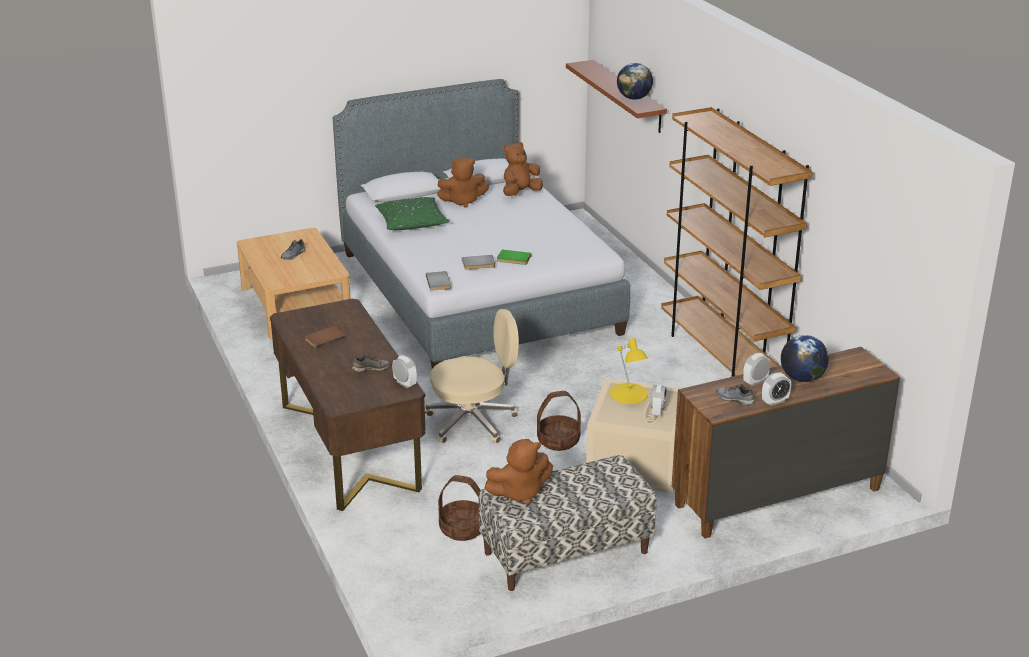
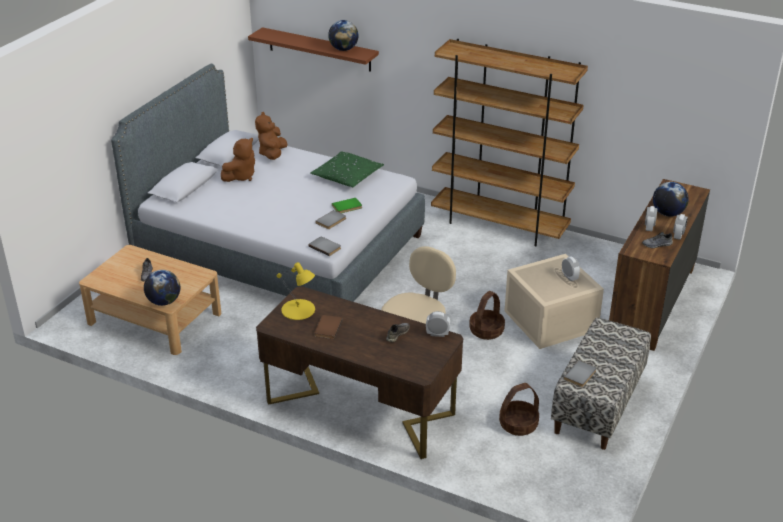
camera: 40 degrees left, 5 degrees up
green pillow [375,197,450,230] -> green pillow moved to [310,151,384,187]
brown plush toy [485,439,553,505] -> grey book [564,360,596,387]
yellow table lamp [610,338,648,404] -> yellow table lamp moved to [277,262,315,320]
none -> globe [144,270,180,306]

